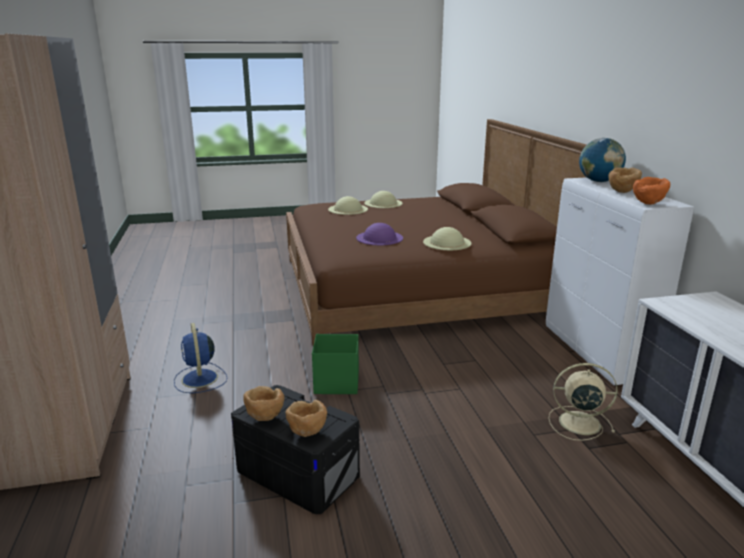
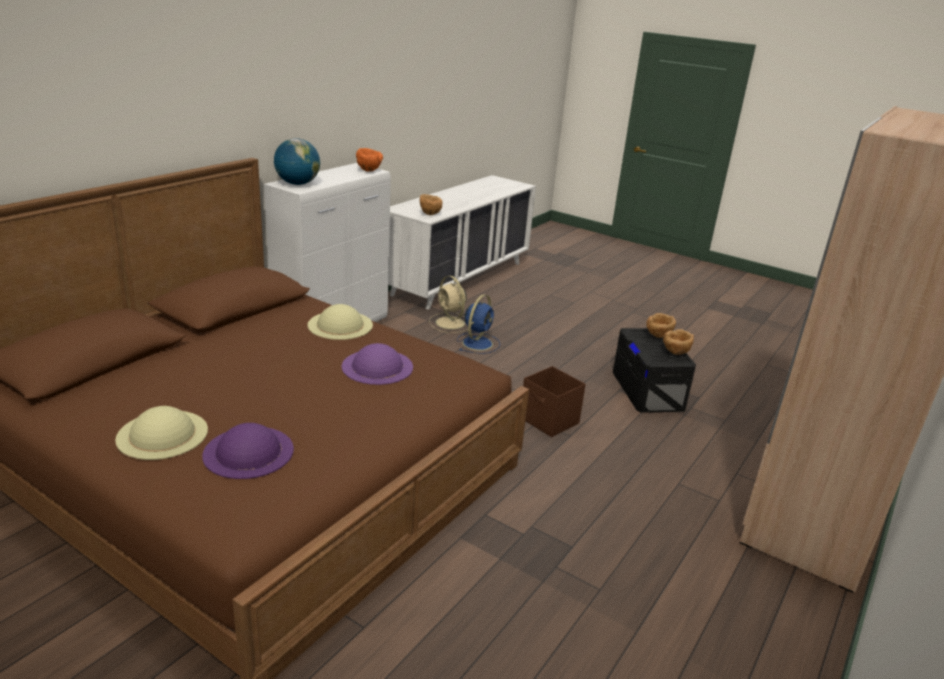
camera: 135 degrees left, 5 degrees up
blue fan [174,323,227,393] -> blue fan moved to [457,294,501,354]
green storage box [312,334,359,394] -> brown storage box [523,366,586,437]
beige hat [328,196,368,215] -> purple hat [202,423,294,479]
brown bowl [609,167,642,193] -> brown bowl moved to [420,194,442,215]

